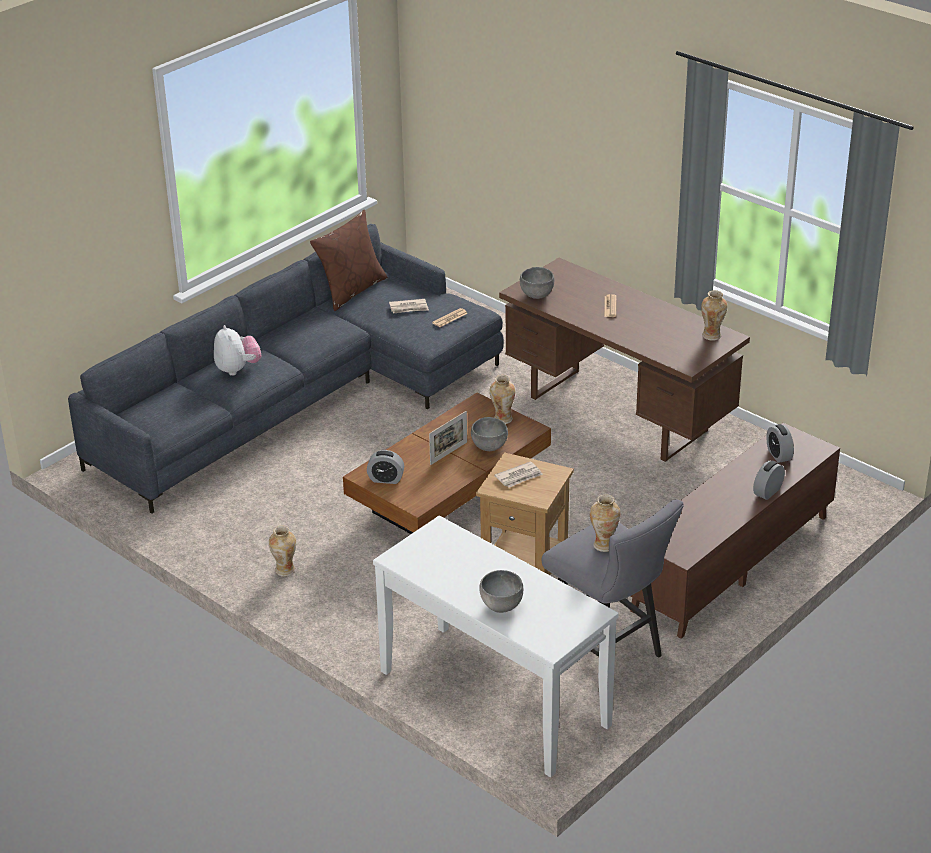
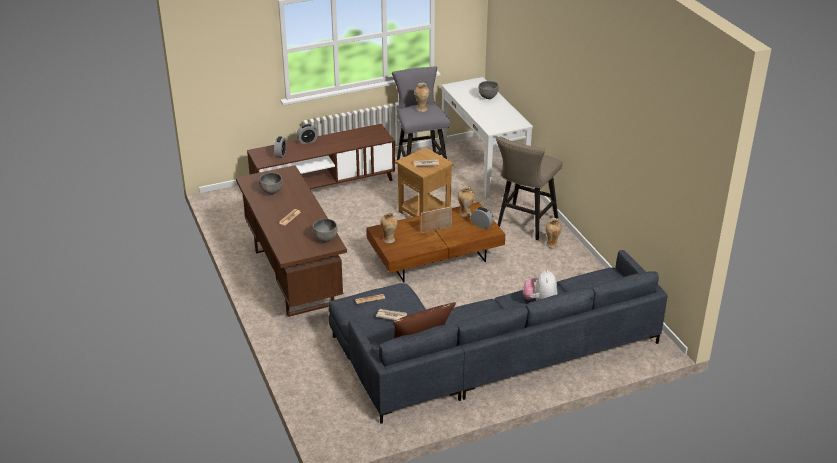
camera: 155 degrees left, 0 degrees up
grey bowl [471,417,508,451] -> grey bowl moved to [259,173,283,195]
vase [701,290,727,341] -> vase moved to [458,186,474,217]
none -> beige stool [496,137,562,240]

